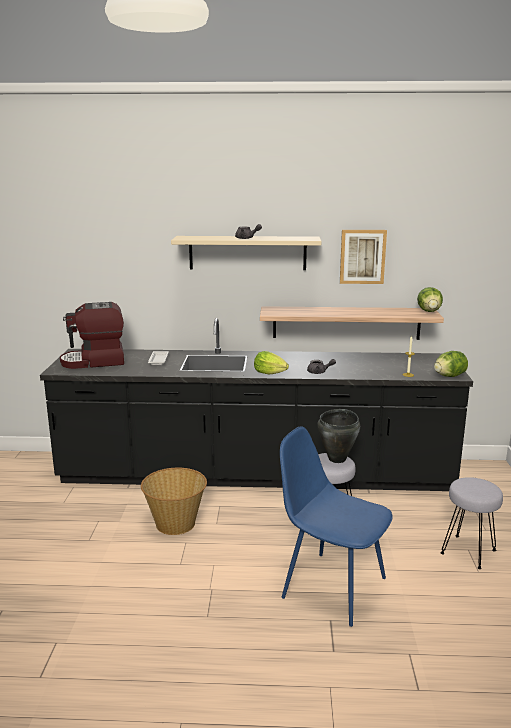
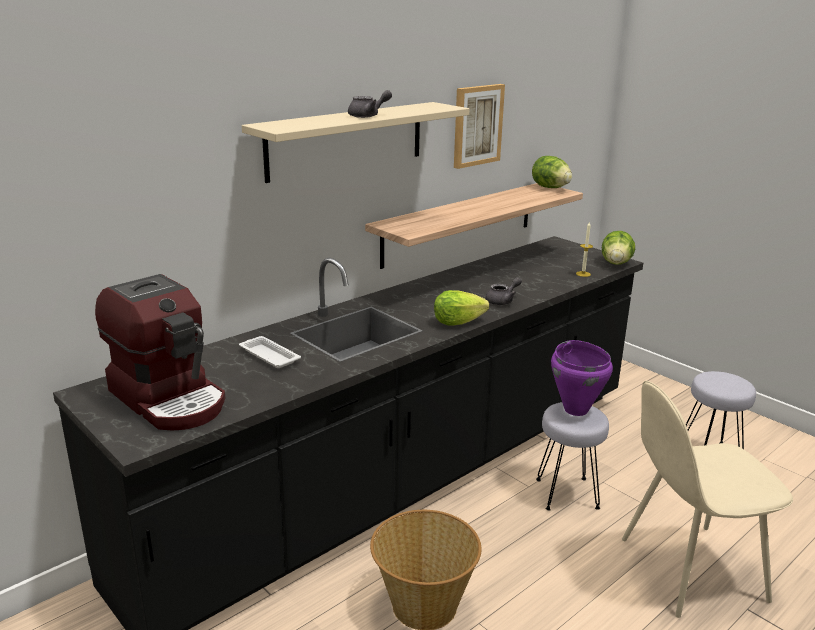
camera: 45 degrees left, 5 degrees up
coffee machine [60,302,124,369] -> coffee machine turned 75 degrees counterclockwise [95,274,225,431]
blue chair [280,426,393,627] -> beige chair [622,381,793,618]
black cooking pot [317,409,360,463] -> purple cooking pot [551,340,613,416]

